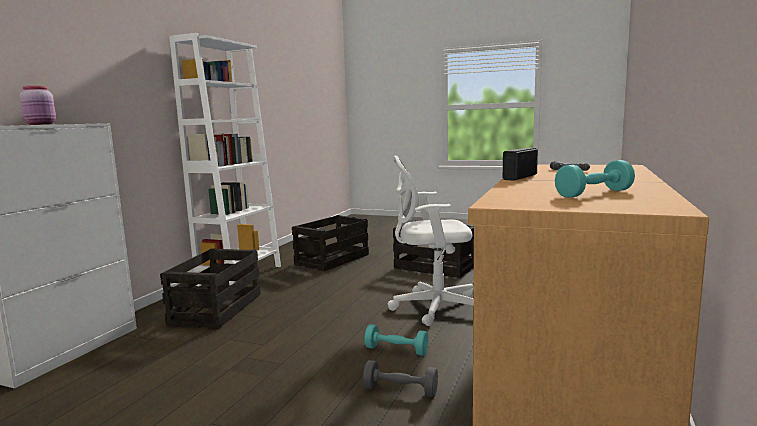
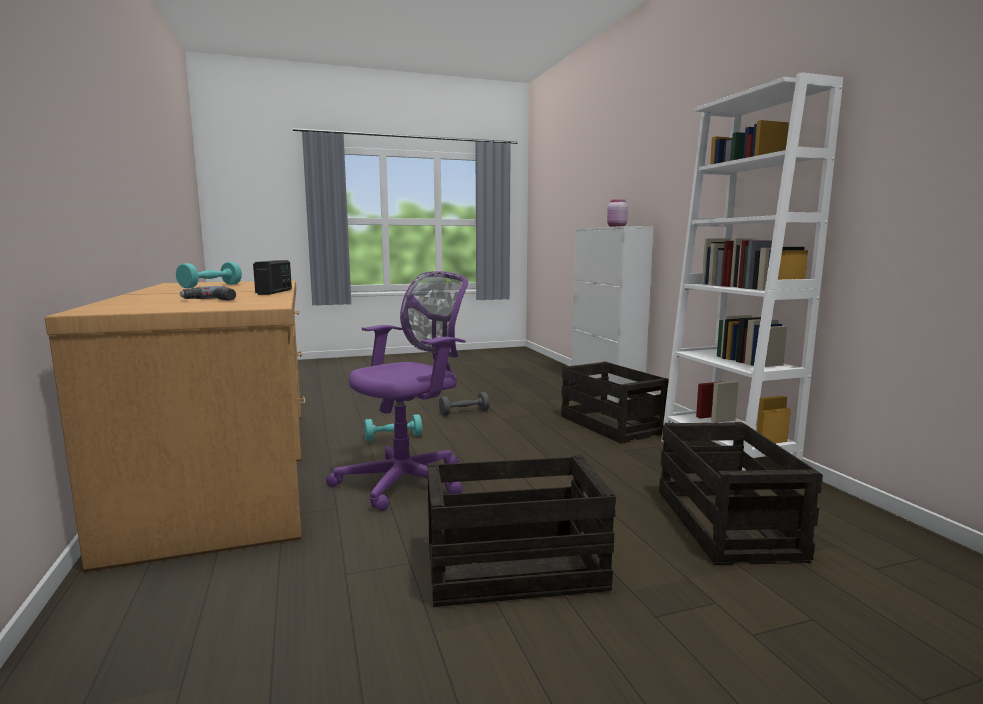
camera: 140 degrees right, 0 degrees up
grey dumbbell [363,360,438,397] -> grey dumbbell moved to [439,392,490,416]
white office chair [388,155,474,326] -> purple office chair [326,271,468,511]

